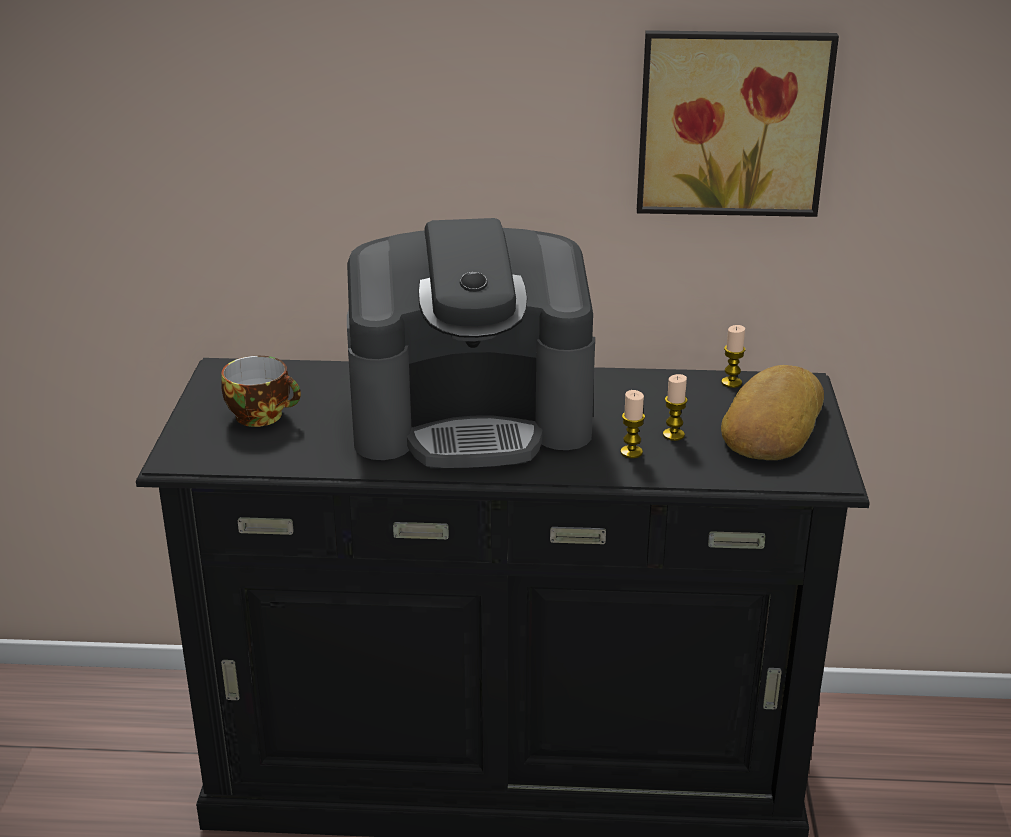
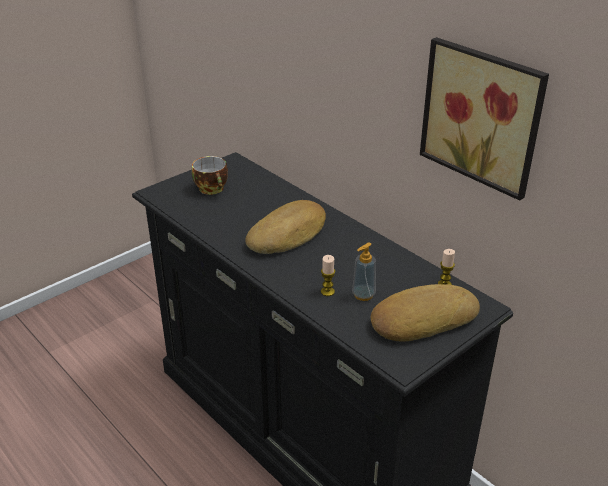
camera: 45 degrees right, 5 degrees up
coffee machine [347,218,595,468] -> bread [245,200,326,254]
candle [663,374,688,441] -> soap dispenser [352,242,376,301]

